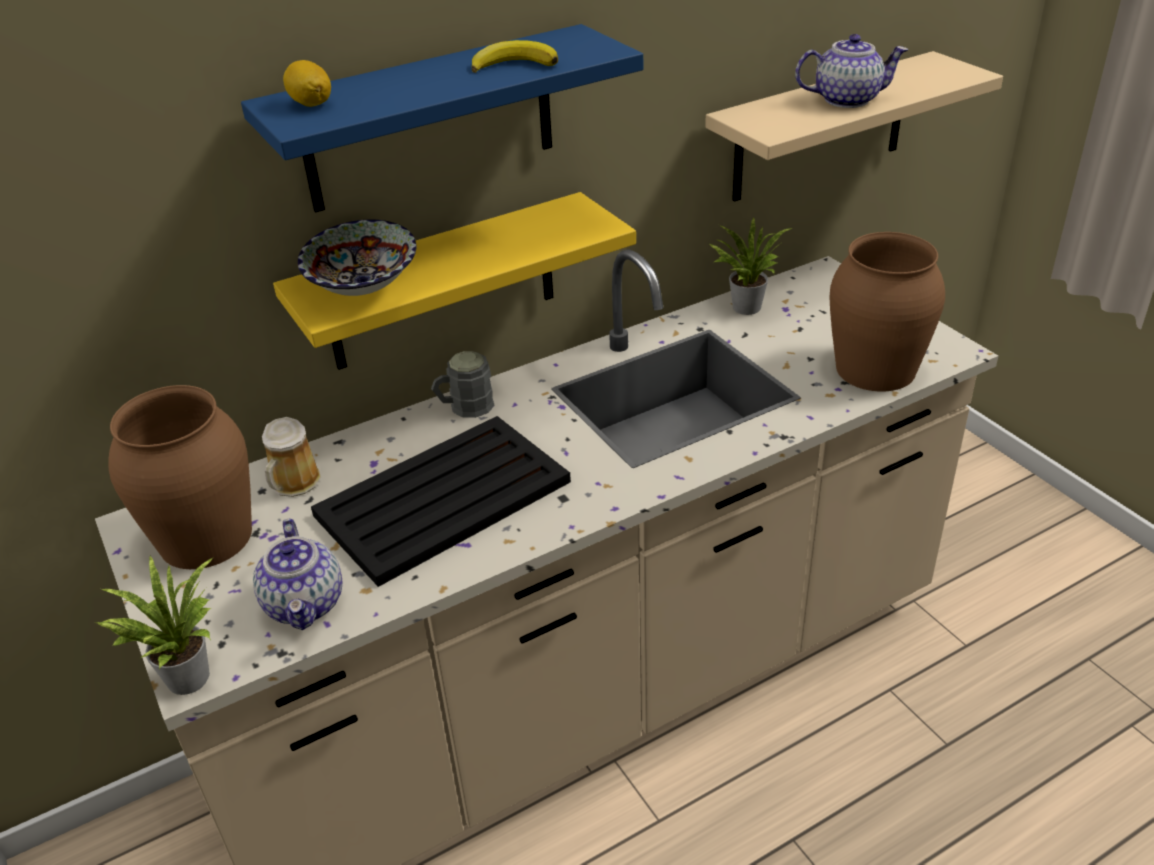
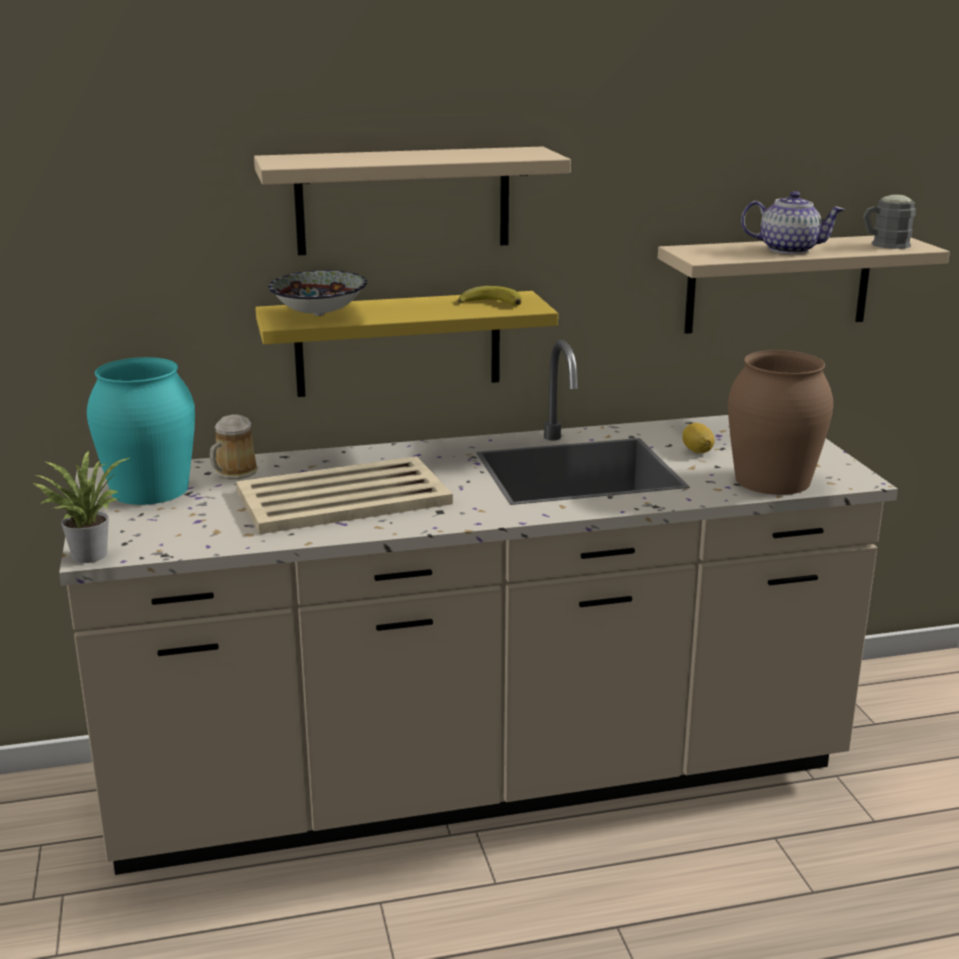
camera: 15 degrees right, 15 degrees down
brown vase [108,385,252,569] -> turquoise vase [87,357,195,505]
blue shelf [241,24,643,212] -> beige shelf [254,147,571,255]
teapot [253,519,342,630] -> none
lemon [283,60,331,107] -> lemon moved to [682,423,715,453]
black tray [311,416,571,587] -> beige tray [236,456,453,534]
grey mug [431,351,495,418] -> grey mug moved to [863,194,916,249]
banana [472,40,558,73] -> banana moved to [458,286,522,306]
potted plant [710,217,792,315] -> none

